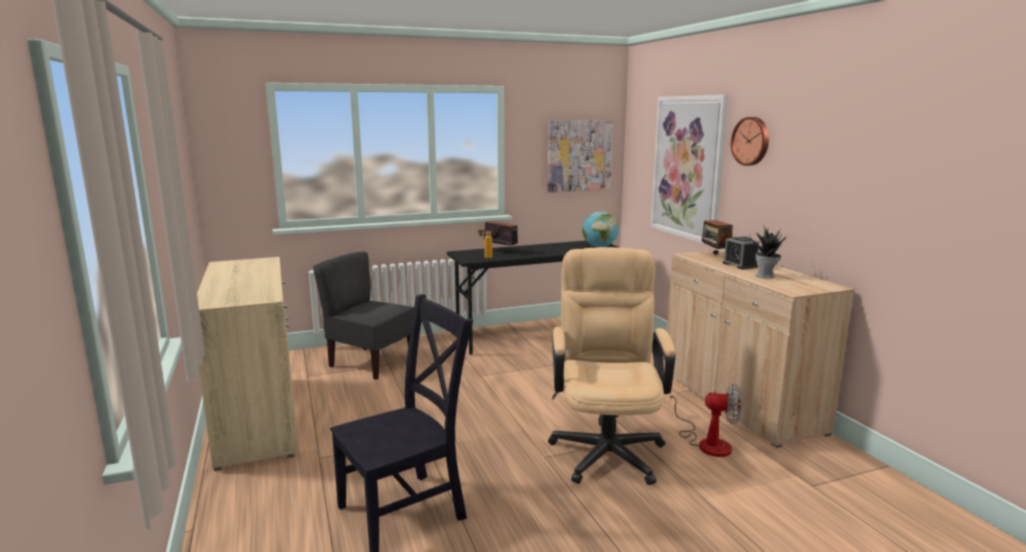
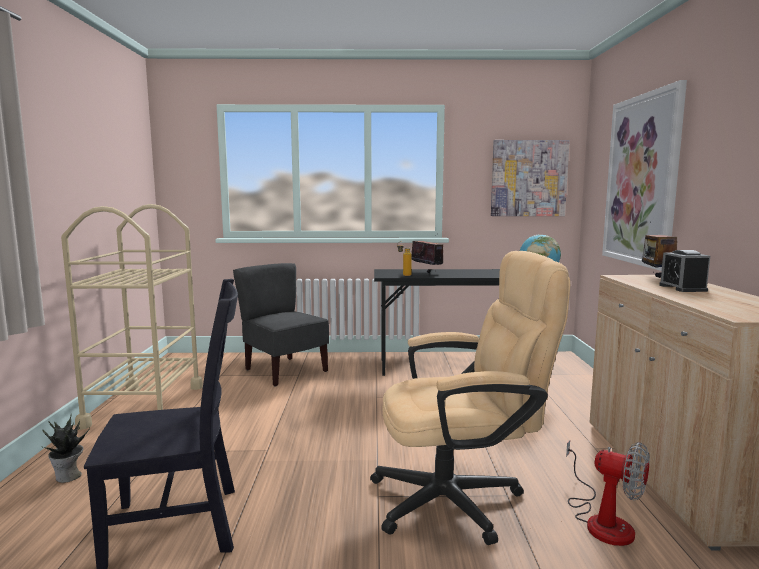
camera: 20 degrees right, 5 degrees down
beige cabinet [197,257,298,471] -> beige cart [61,204,203,430]
beige office chair [548,247,675,485] -> beige office chair turned 60 degrees clockwise [370,251,570,545]
wall clock [731,117,769,166] -> none
potted plant [750,226,786,279] -> potted plant moved to [43,416,90,483]

